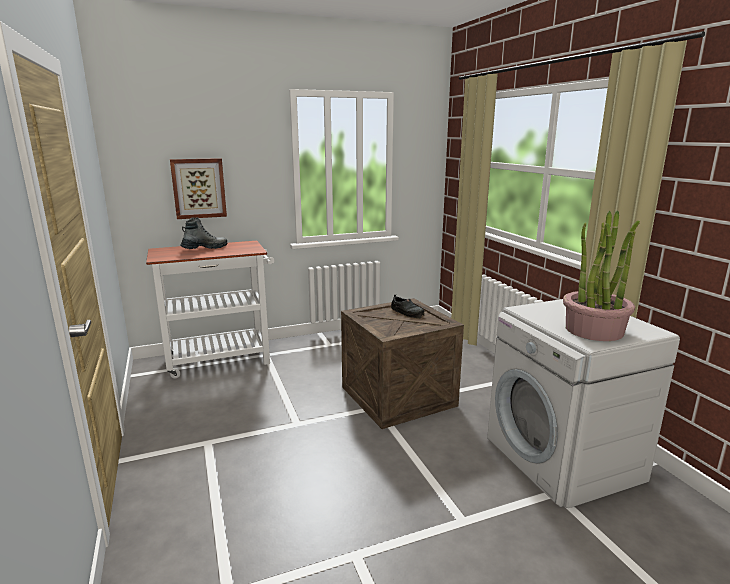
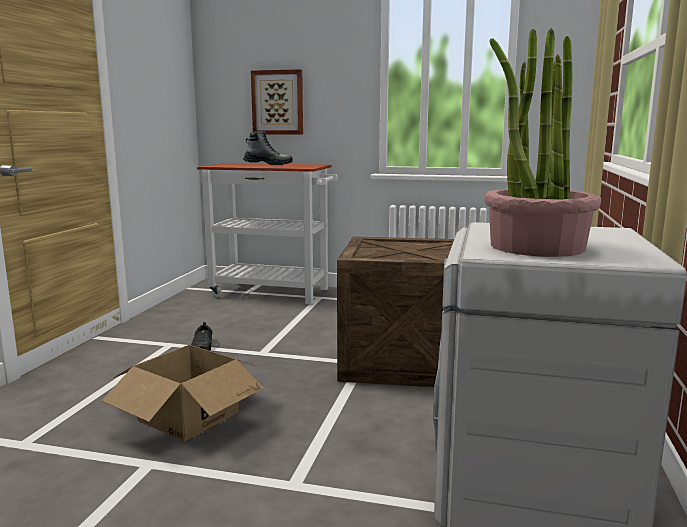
camera: 35 degrees right, 5 degrees down
black shoe [391,295,424,318] -> black shoe moved to [191,322,212,351]
none -> cardboard box [102,345,264,441]

